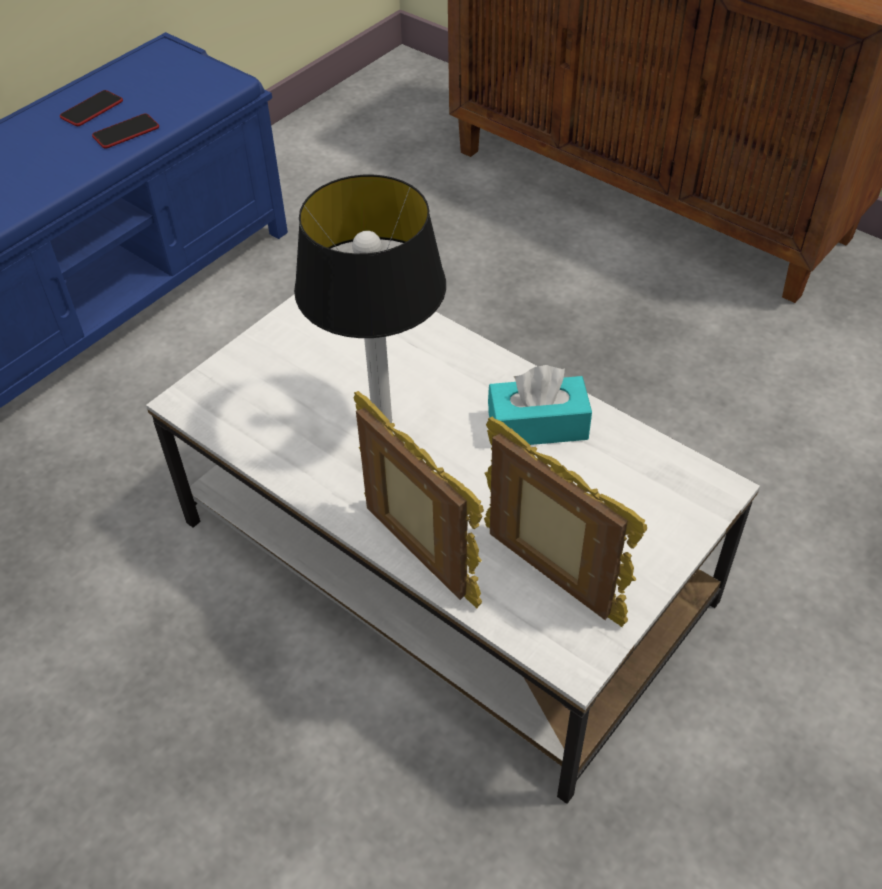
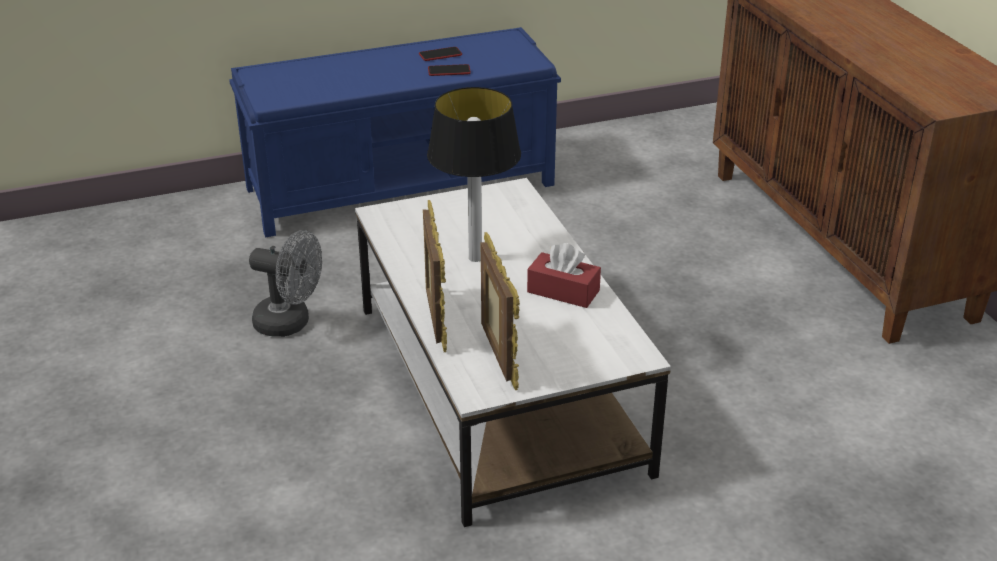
camera: 30 degrees right, 15 degrees down
turquoise tissue box [488,365,592,445] -> red tissue box [527,243,601,308]
none -> grey fan [249,230,322,337]

